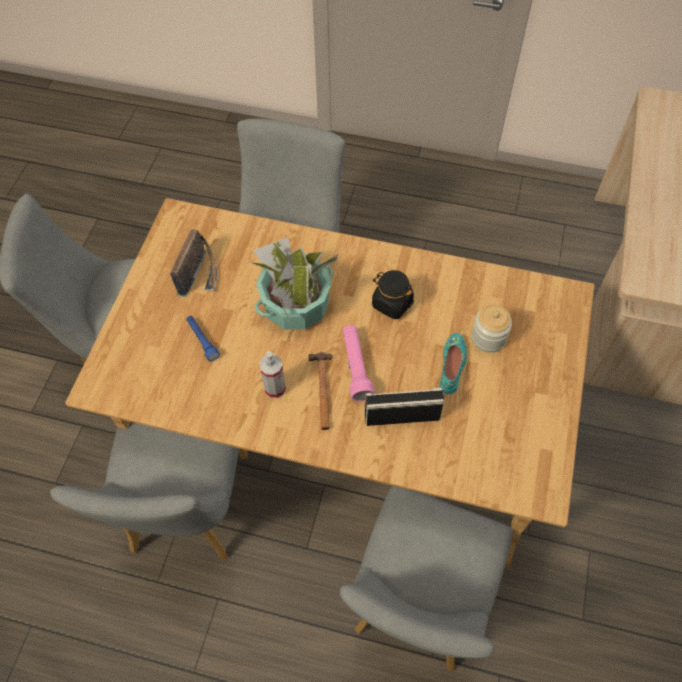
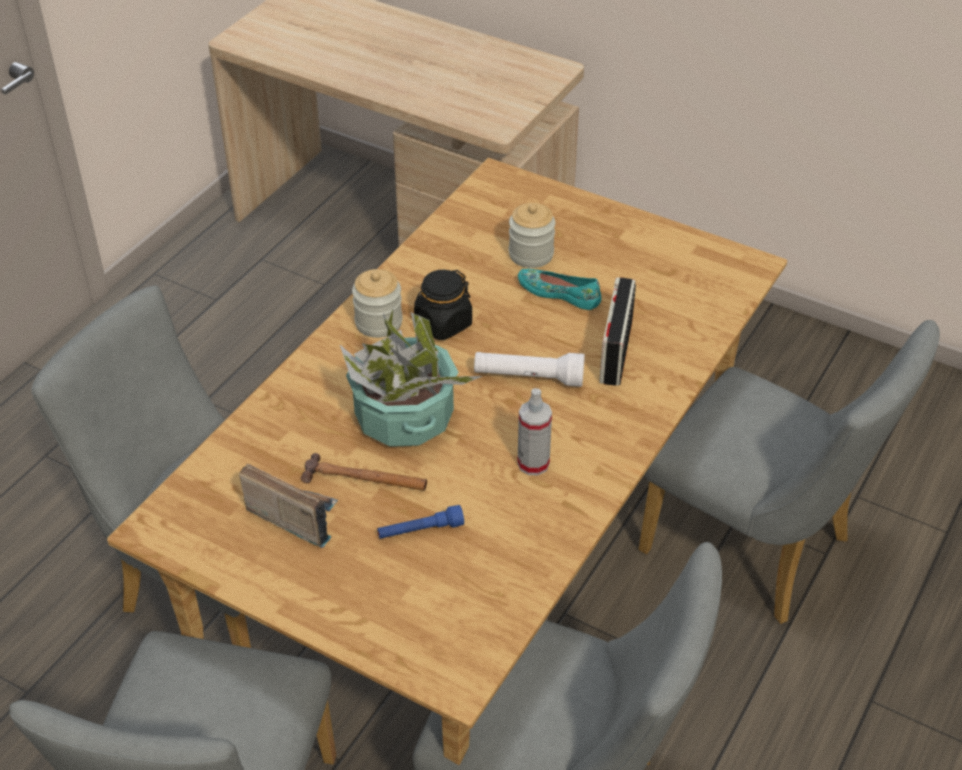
camera: 75 degrees left, 15 degrees down
hammer [308,352,332,430] -> hammer moved to [301,453,427,491]
pink flashlight [343,325,375,401] -> white flashlight [474,352,585,387]
none -> jar [352,269,403,338]

